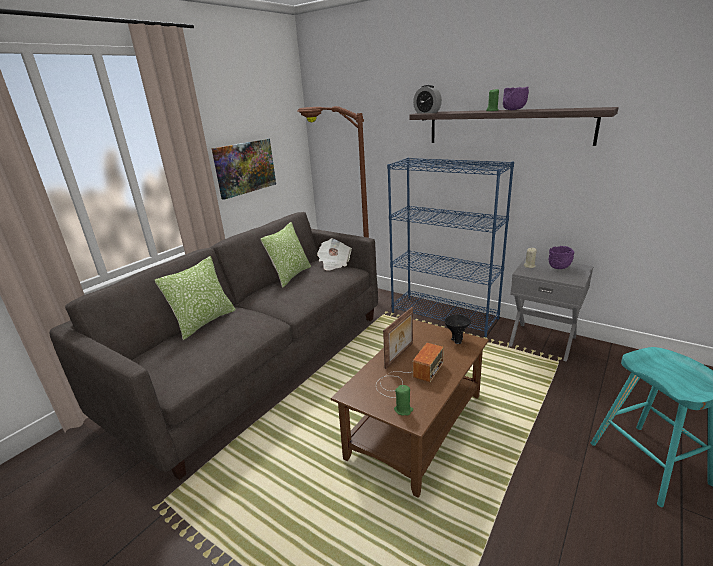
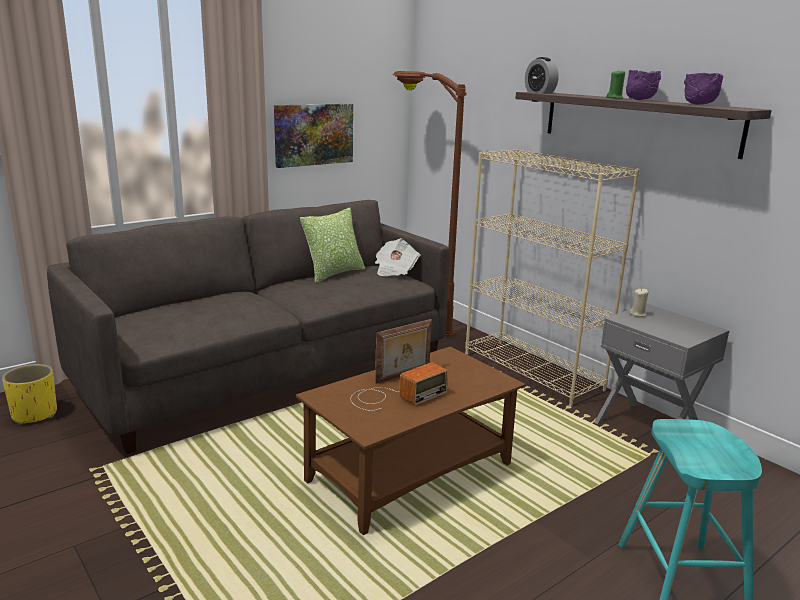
camera: 15 degrees right, 5 degrees down
pillow [155,256,235,340] -> none
blue bookcase [387,158,514,337] -> beige bookcase [465,149,640,407]
green candle [394,385,413,415] -> none
black bowl [444,314,471,344] -> none
purple bowl [549,246,574,269] -> purple bowl moved to [684,73,723,105]
none -> yellow planter [2,364,57,425]

